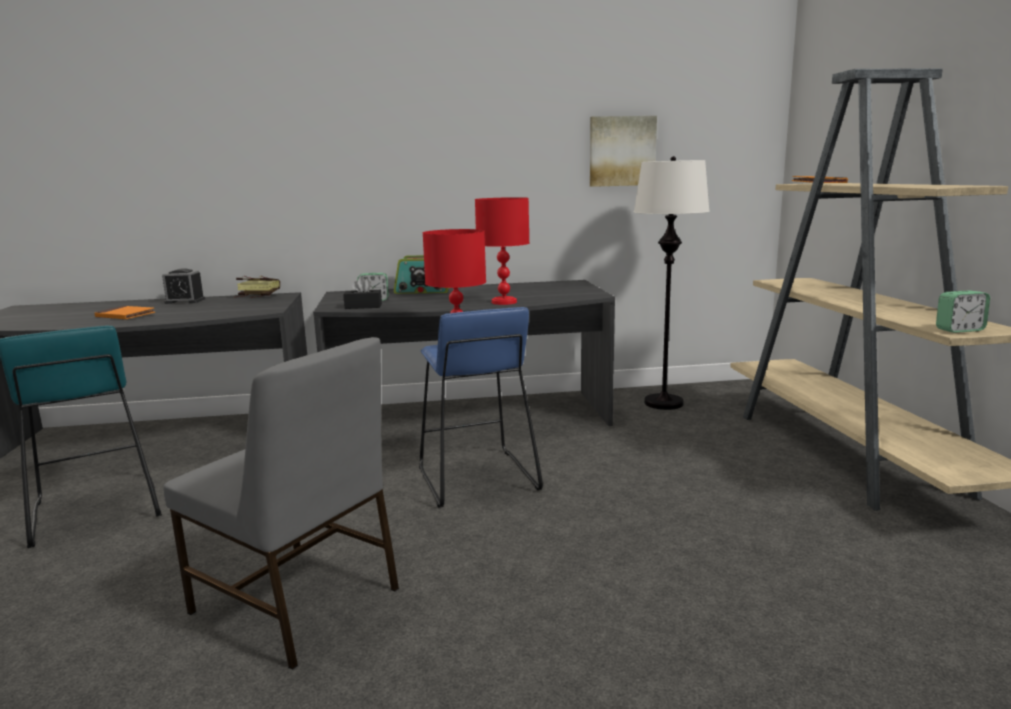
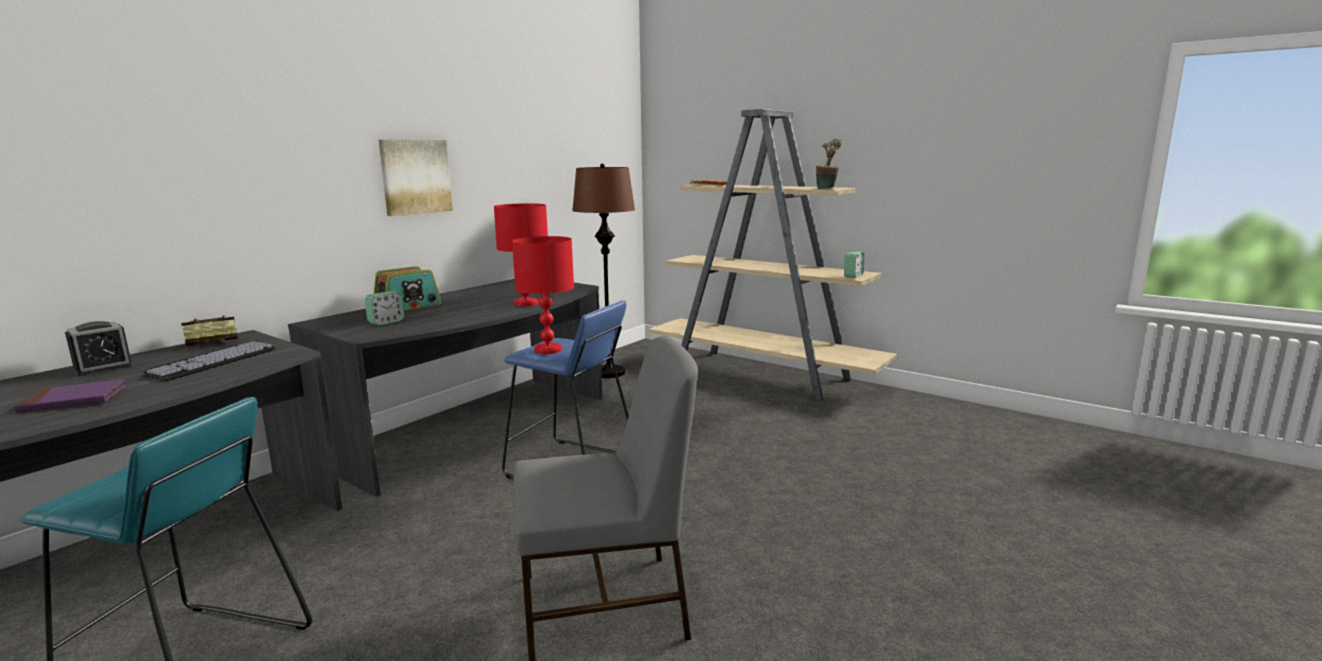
camera: 45 degrees left, 0 degrees up
orange book [94,306,155,320] -> purple book [14,379,126,413]
black tissue box [343,277,382,309] -> none
picture [590,116,657,187] -> picture moved to [379,140,453,216]
white floor lamp [634,156,710,410] -> brown floor lamp [572,164,635,378]
none -> keyboard [142,342,276,381]
none -> potted plant [816,139,842,189]

